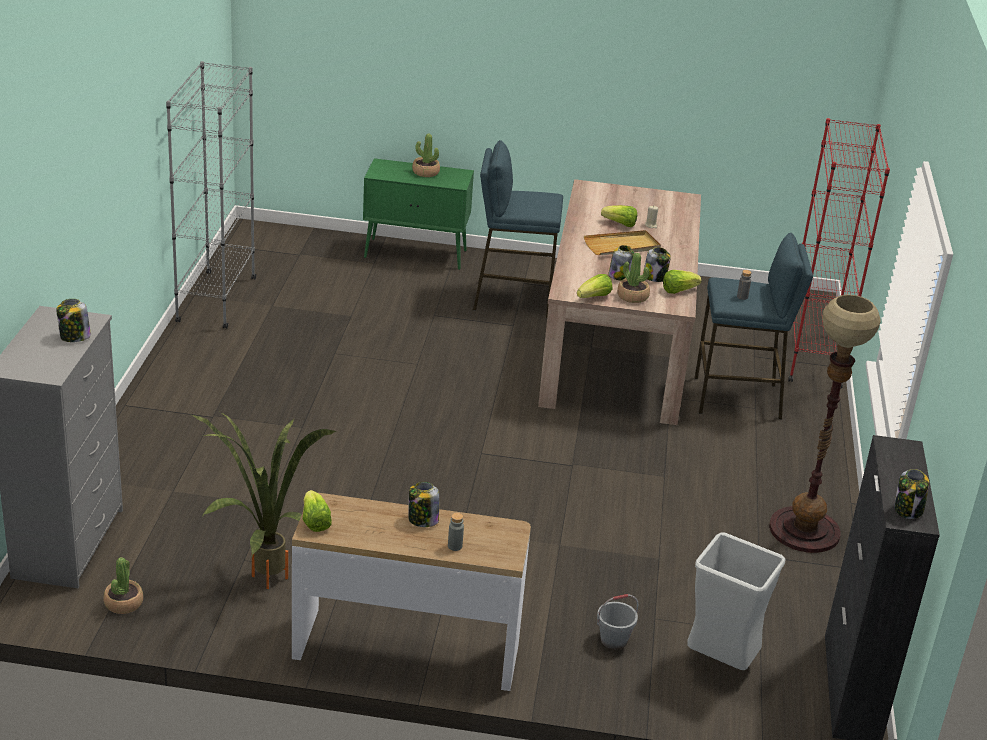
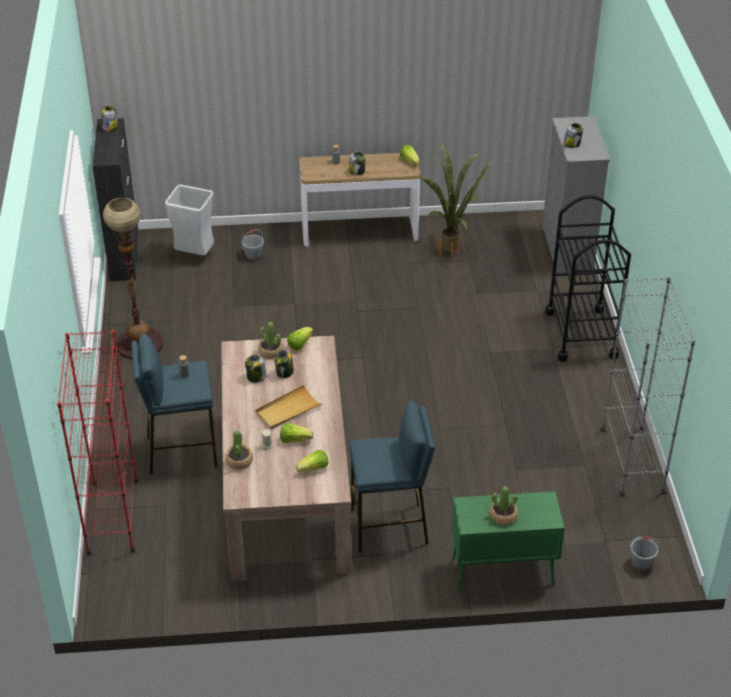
camera: 170 degrees right, 10 degrees up
potted plant [103,557,143,614] -> potted plant moved to [225,430,253,470]
lettuce [663,270,702,294] -> lettuce moved to [296,450,328,472]
none -> black cart [545,195,631,362]
none -> grey bucket [629,536,661,571]

